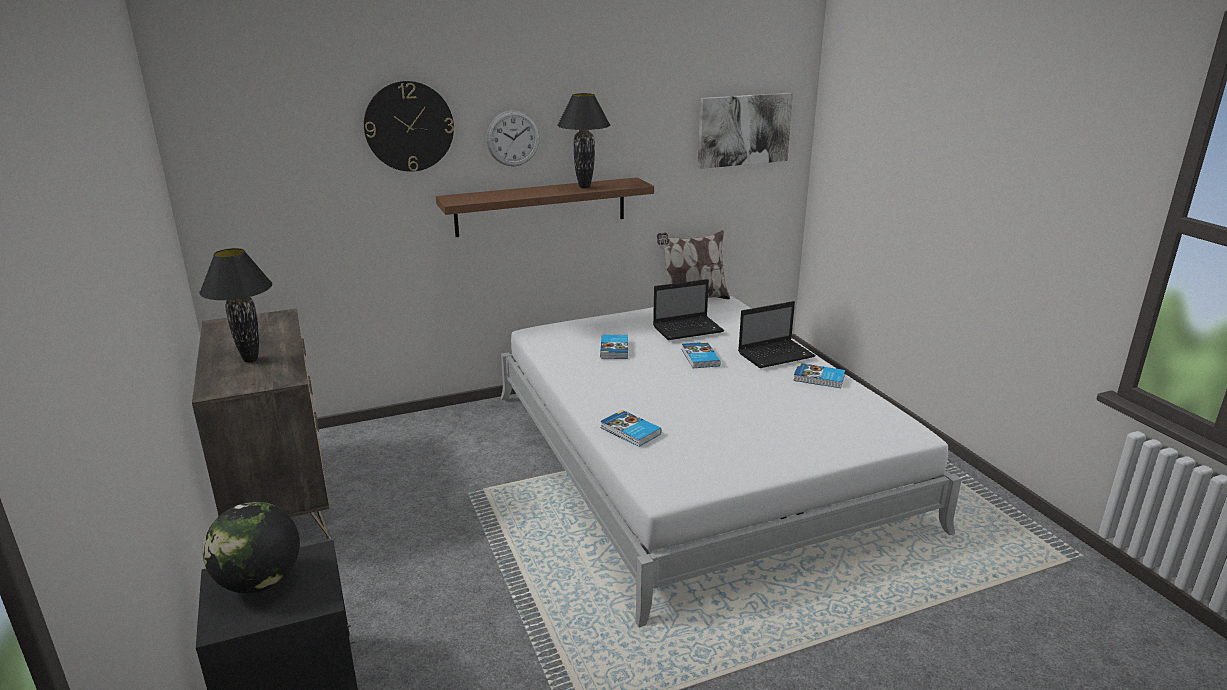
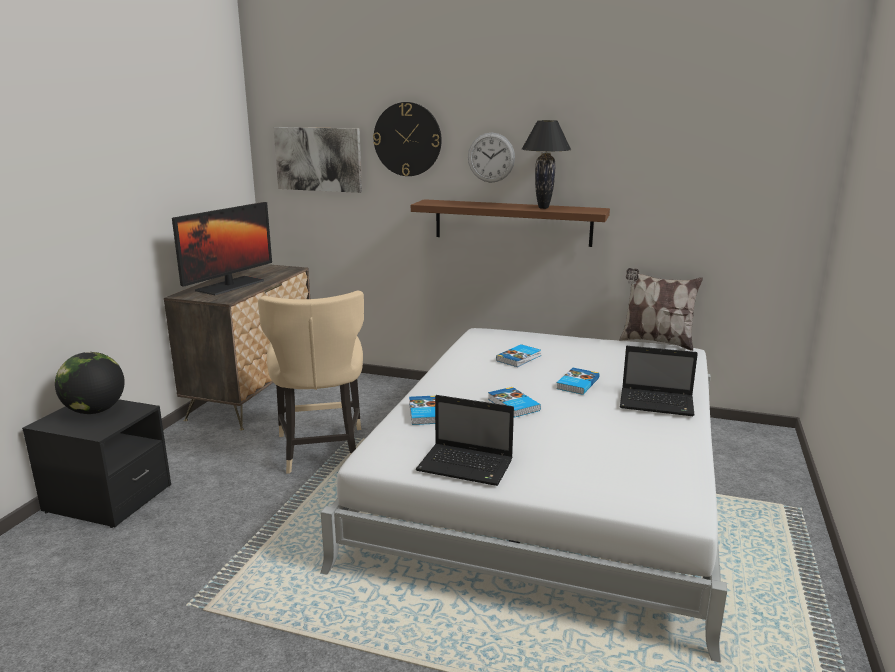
camera: 40 degrees right, 5 degrees down
black table lamp [199,248,272,363] -> monitor [172,202,272,295]
laptop [653,279,724,340] -> laptop moved to [416,395,514,486]
picture [698,93,793,169] -> picture moved to [273,127,362,193]
book [793,363,845,388] -> book moved to [488,387,541,417]
none -> beige chair [258,290,364,474]

